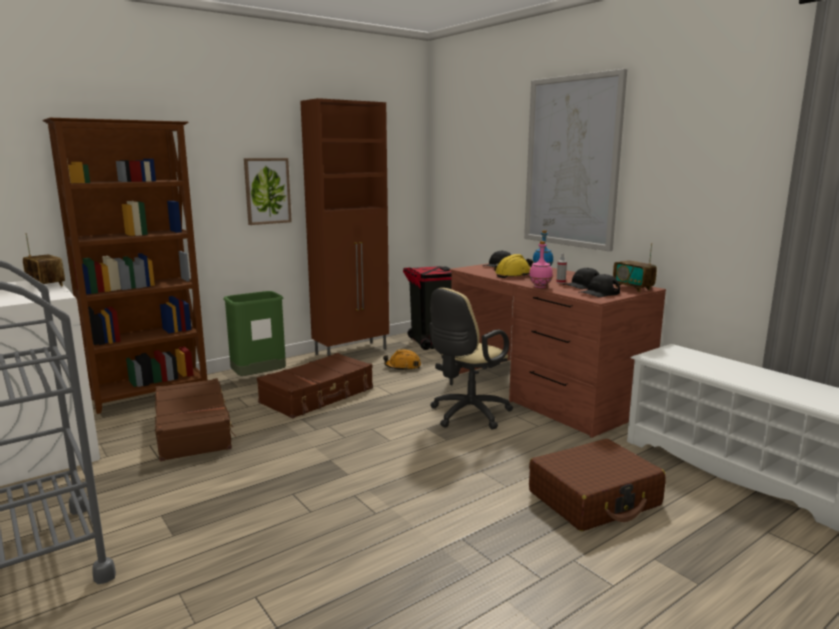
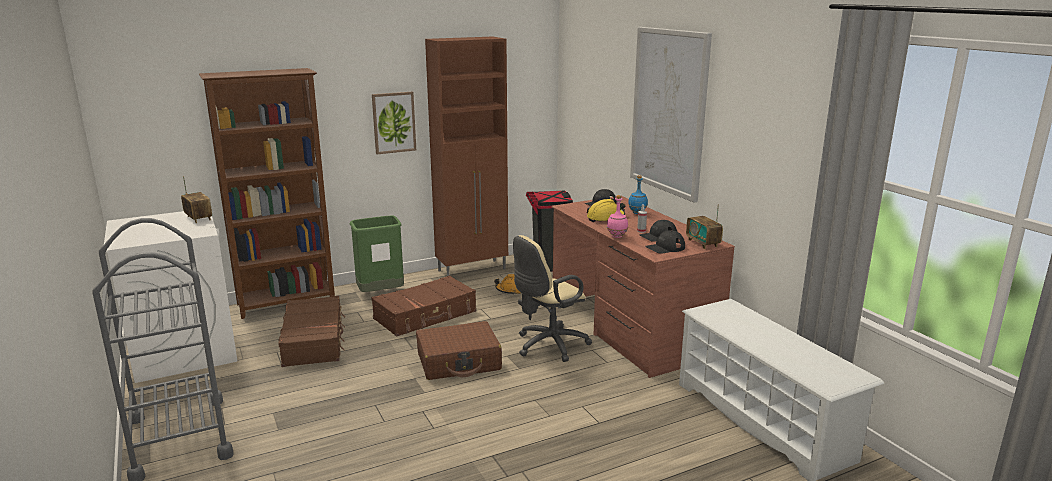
camera: 10 degrees right, 5 degrees up
brown suitcase [529,439,666,531] -> brown suitcase moved to [416,321,502,380]

